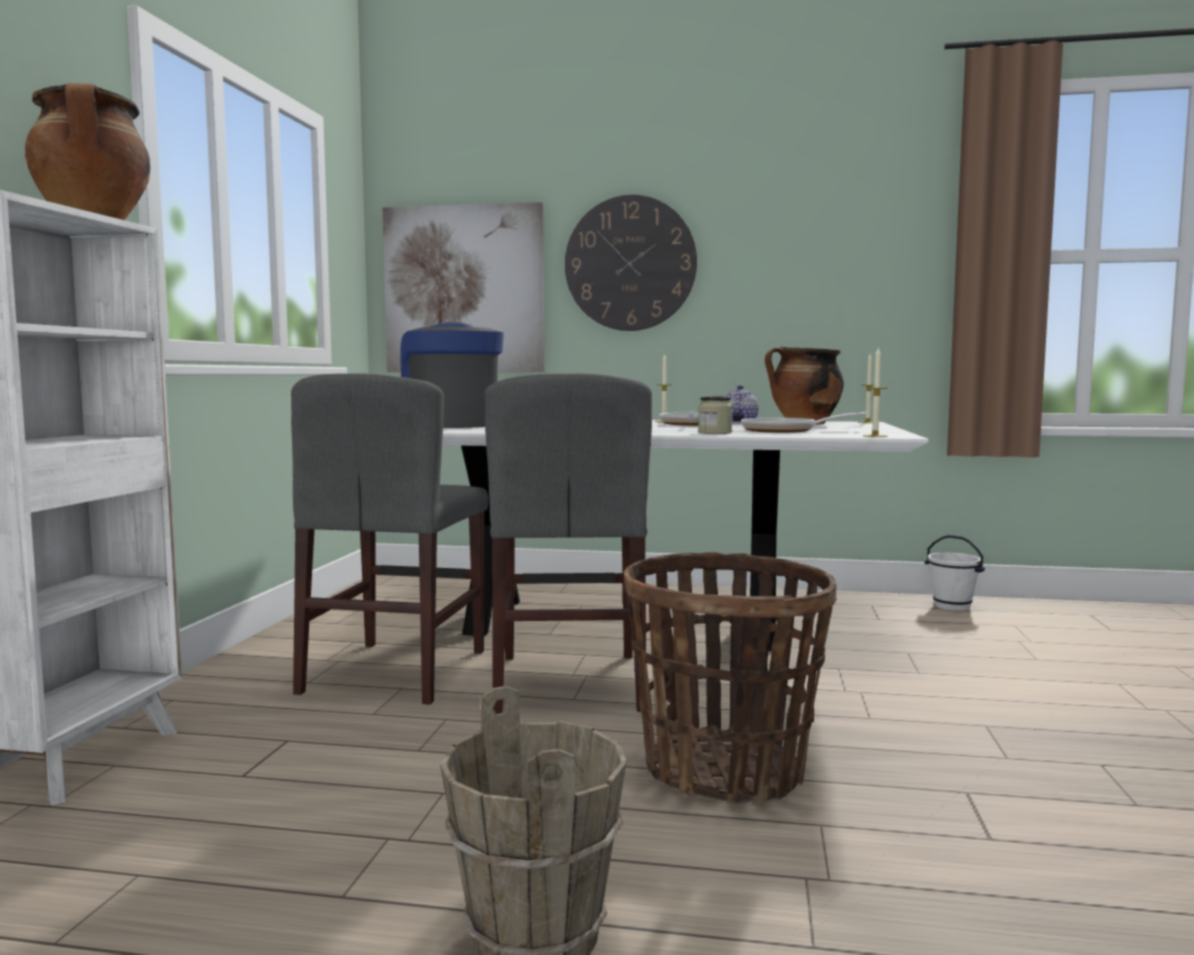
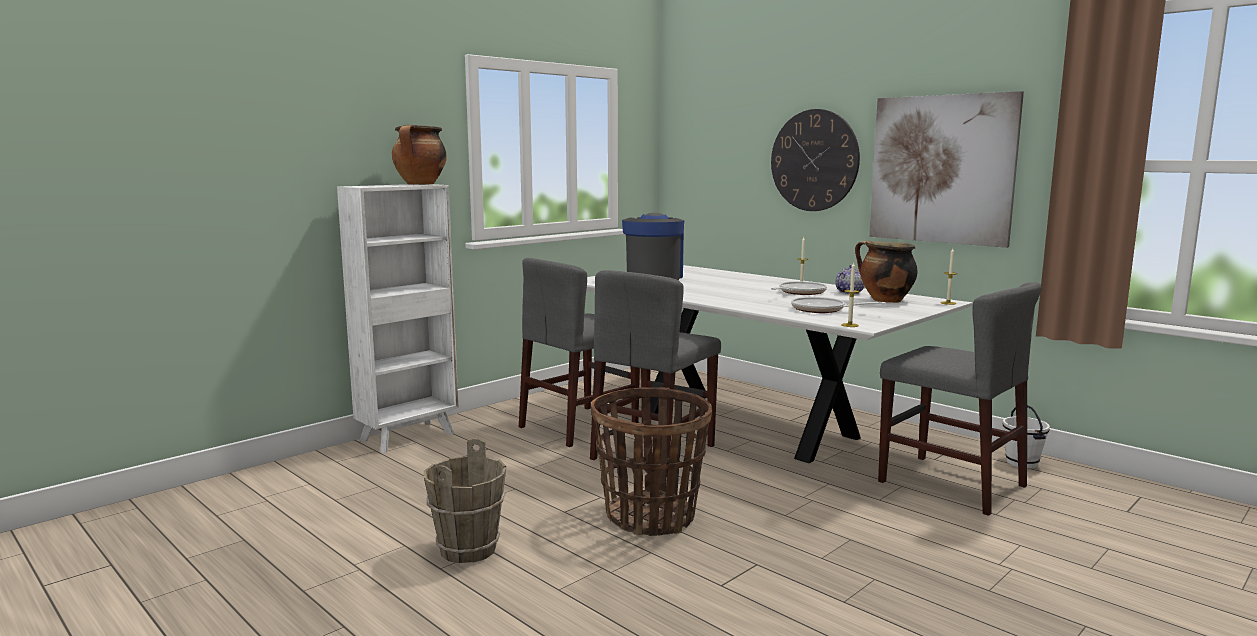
camera: 35 degrees right, 5 degrees up
picture [383,202,545,373] -> picture moved to [869,91,1024,248]
jar [698,396,733,434] -> none
none -> grey chair [878,282,1042,516]

